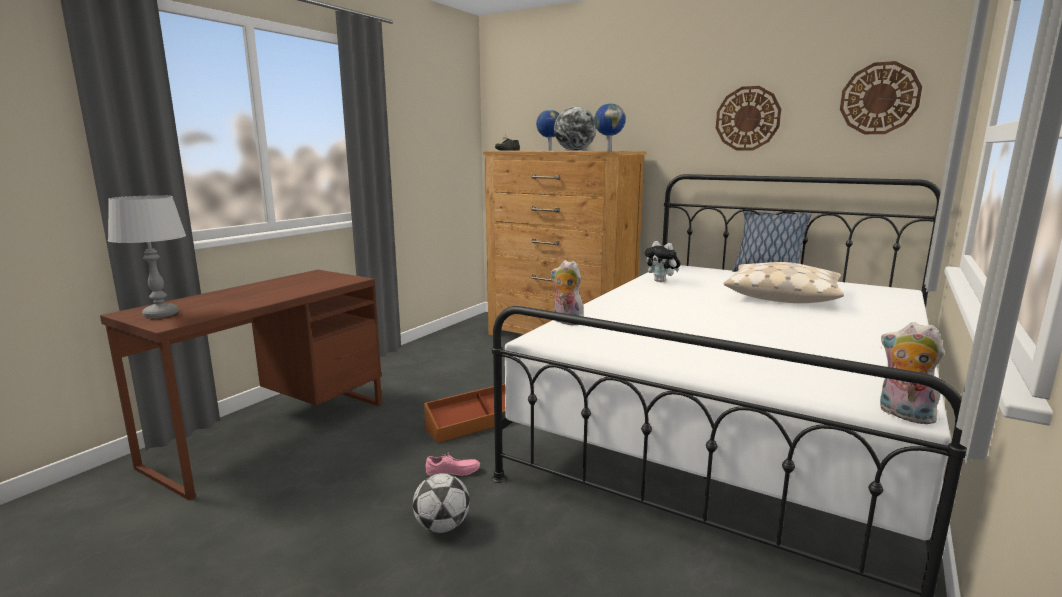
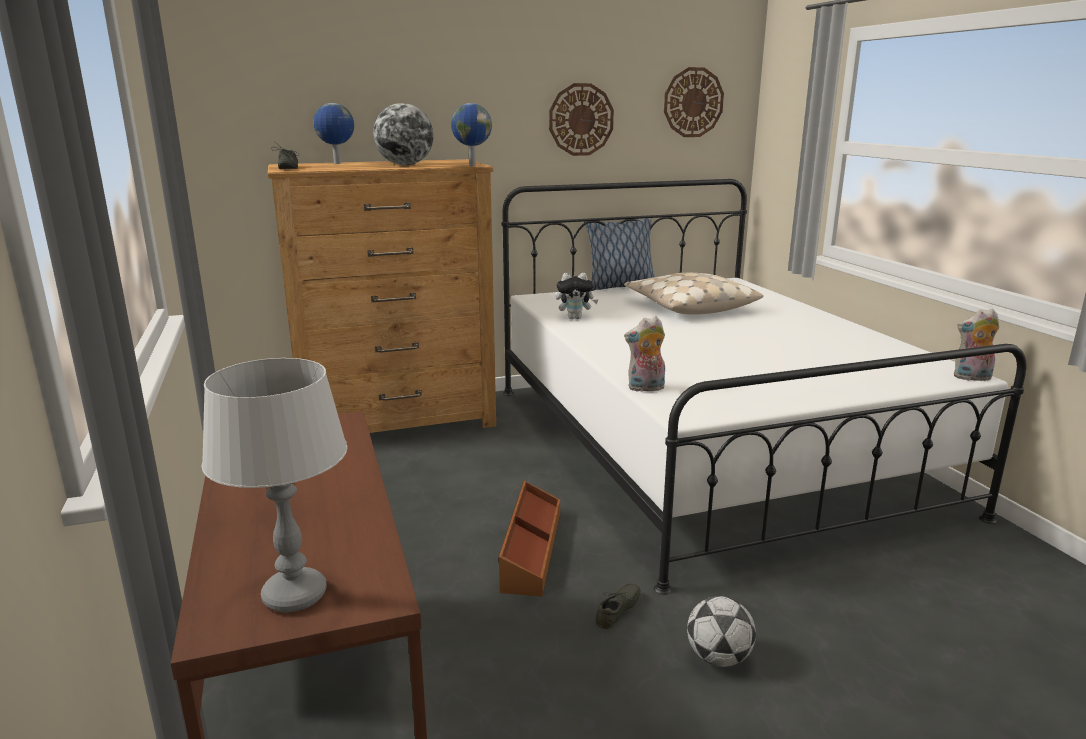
camera: 50 degrees left, 5 degrees up
pink shoe [426,454,480,476] -> grey shoe [596,584,641,629]

